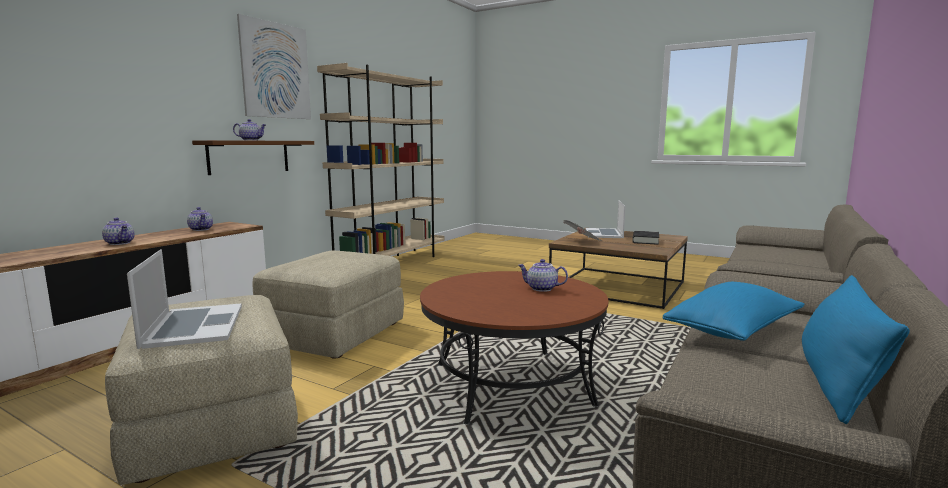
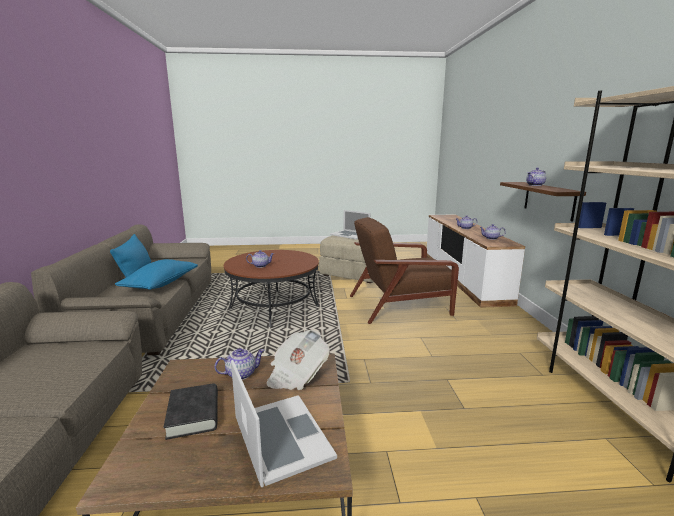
camera: 145 degrees right, 5 degrees up
picture [237,14,311,119] -> none
beige ottoman [253,251,404,358] -> brown armchair [350,217,459,324]
none -> teapot [215,348,265,380]

